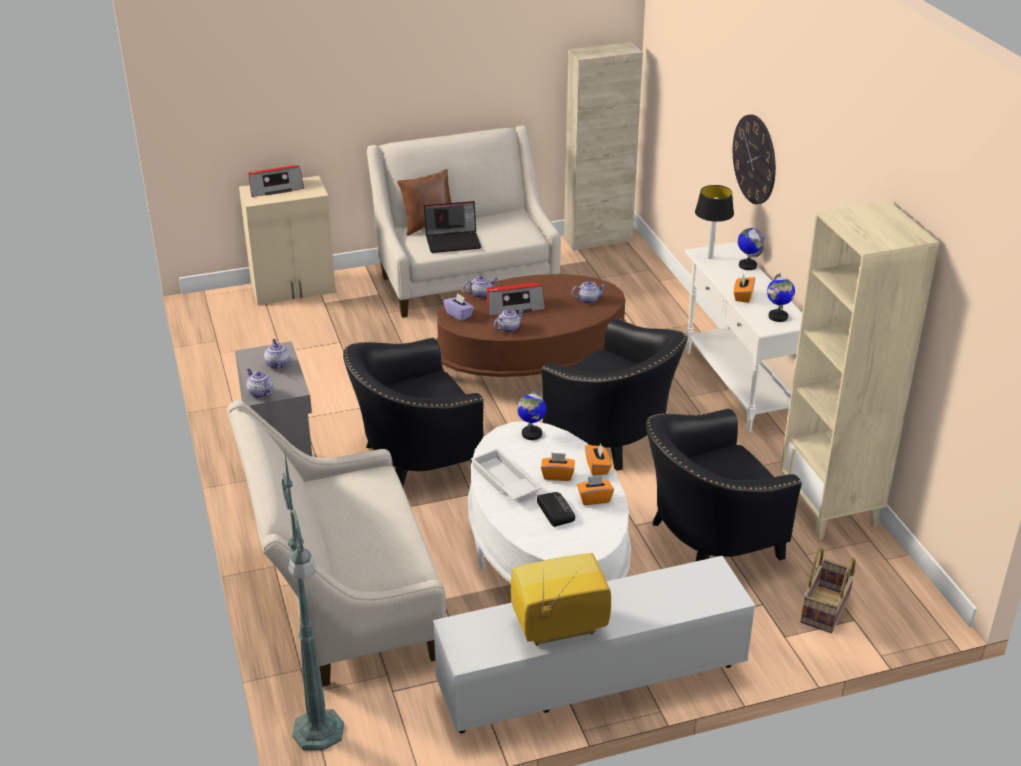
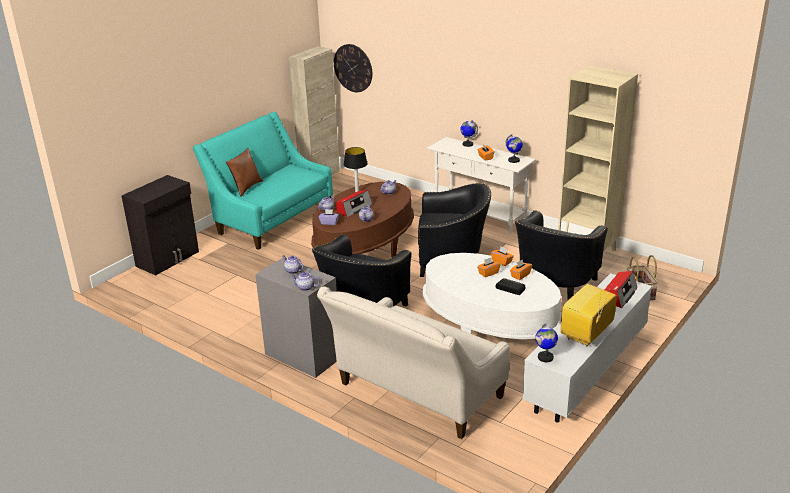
camera: 35 degrees left, 5 degrees down
beige cabinet [239,176,336,305] -> black cabinet [122,175,199,276]
radio [248,165,304,197] -> radio moved to [604,271,638,308]
green floor lamp [281,455,344,750] -> none
beige sofa [367,125,561,318] -> turquoise sofa [193,112,333,250]
laptop [424,201,481,253] -> none
white tray [471,448,541,500] -> none
globe [517,390,546,440] -> globe moved to [535,323,558,362]
table lamp [695,185,734,259] -> table lamp moved to [344,147,368,192]
wall clock [733,114,776,204] -> wall clock moved to [334,44,372,92]

